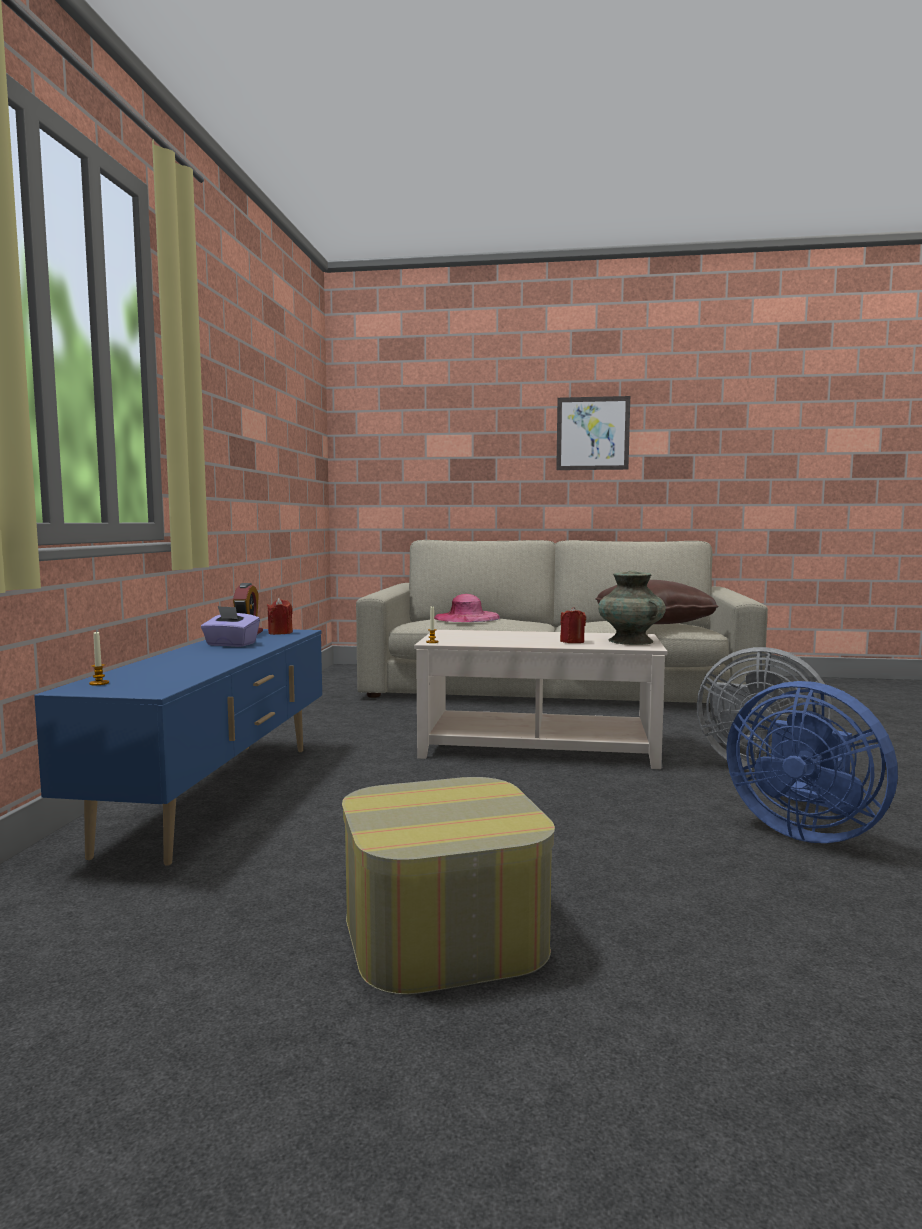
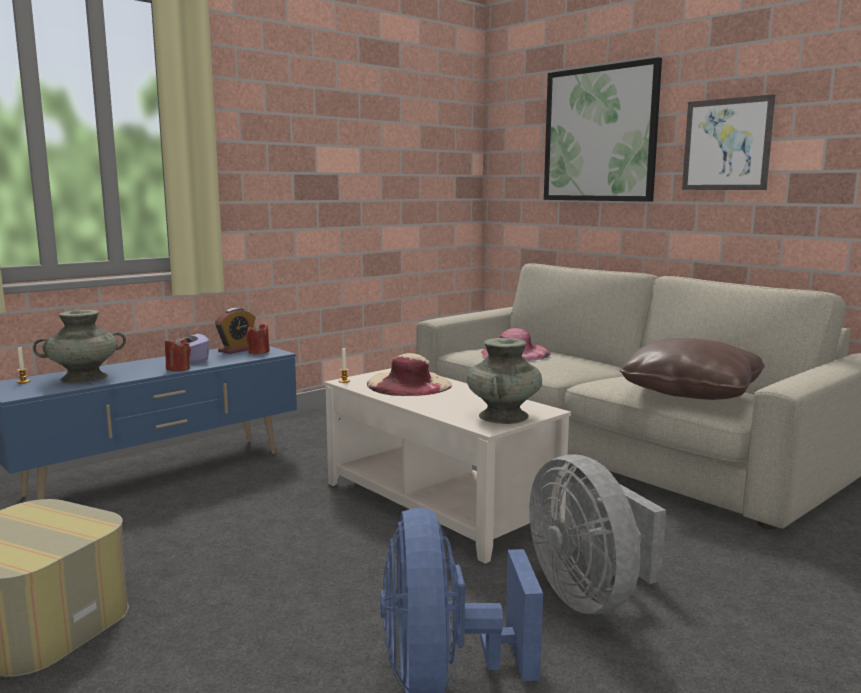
camera: 40 degrees right, 5 degrees up
red candle [560,607,586,643] -> red candle moved to [165,337,191,371]
none -> turquoise vase [33,309,126,383]
none -> beige hat [366,353,452,396]
none -> picture [544,57,662,202]

